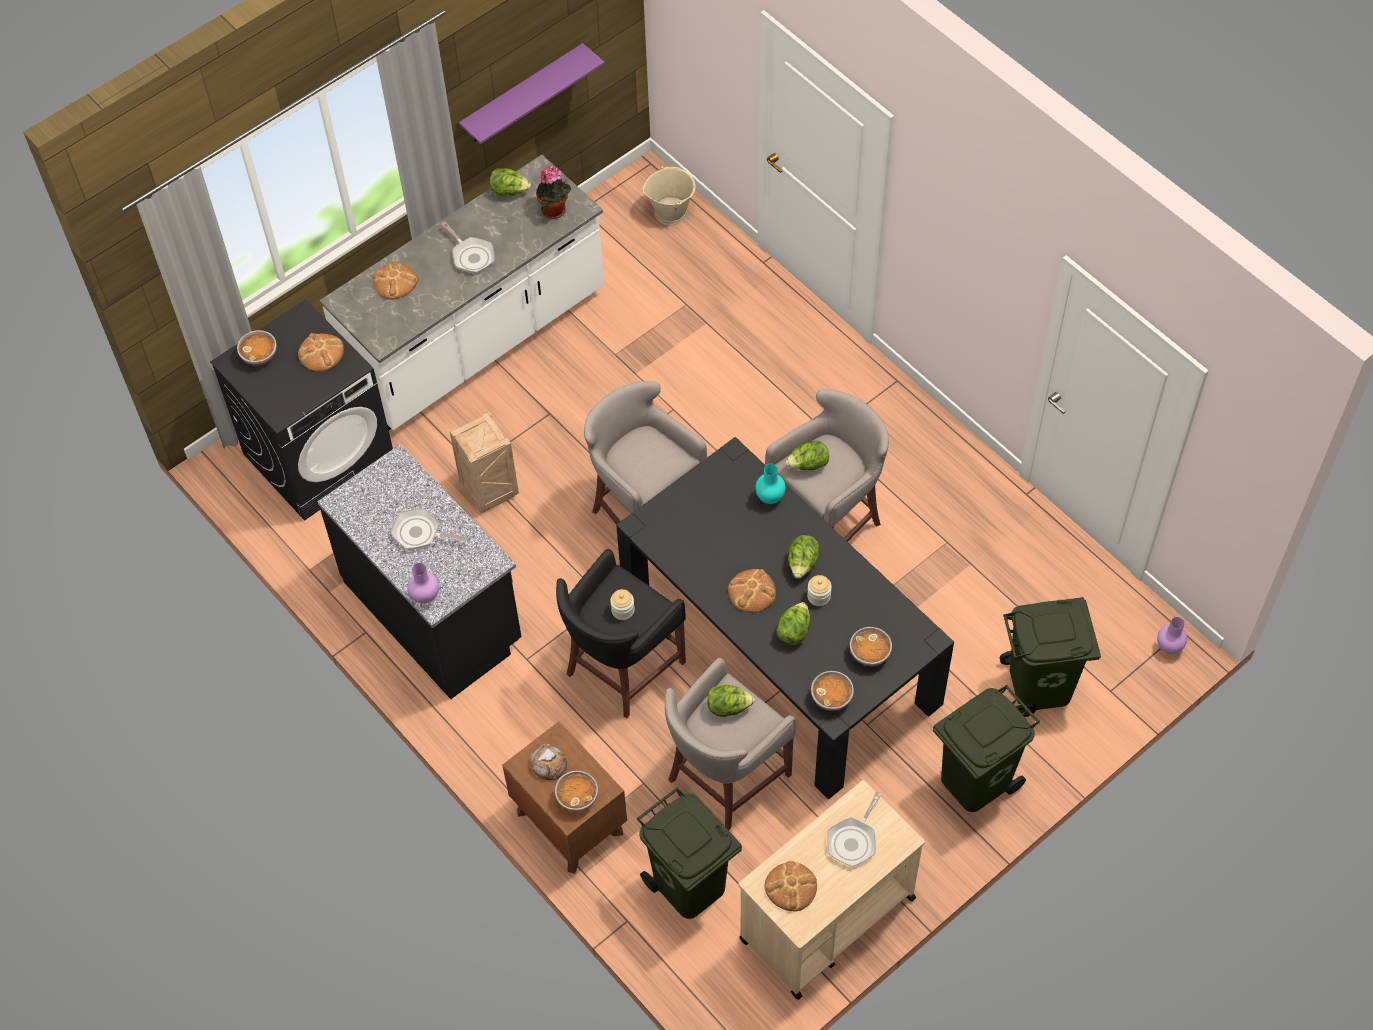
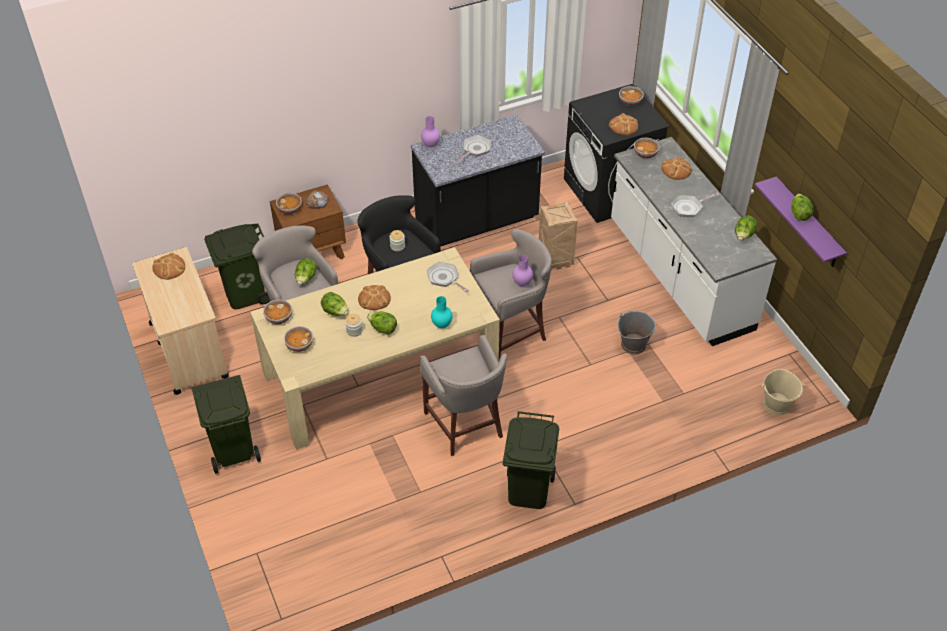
camera: 105 degrees right, 10 degrees down
potted plant [536,166,571,219] -> none
black dining table [616,437,954,800] -> beige dining table [250,247,500,450]
lettuce [786,441,829,471] -> lettuce moved to [791,194,814,221]
frying pan [827,792,882,867] -> frying pan moved to [427,262,469,293]
green trash can [1000,597,1101,717] -> green trash can moved to [503,411,559,509]
purple vase [1157,617,1187,654] -> purple vase moved to [513,255,533,286]
none -> grey bucket [618,310,656,355]
none -> bowl [634,138,660,159]

